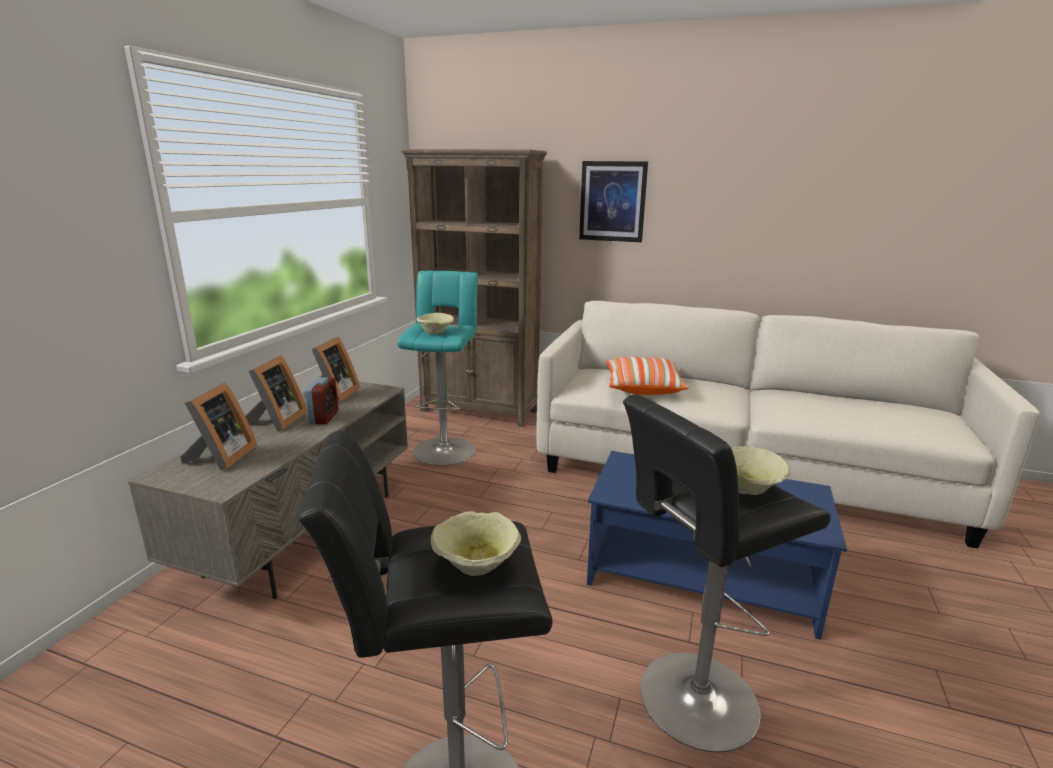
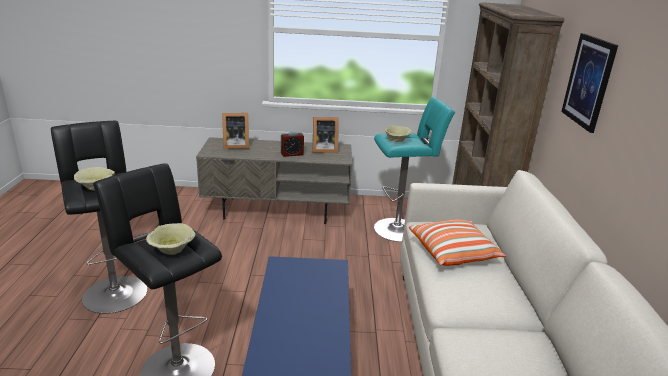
camera: 70 degrees right, 5 degrees up
picture frame [245,355,307,431] -> none

